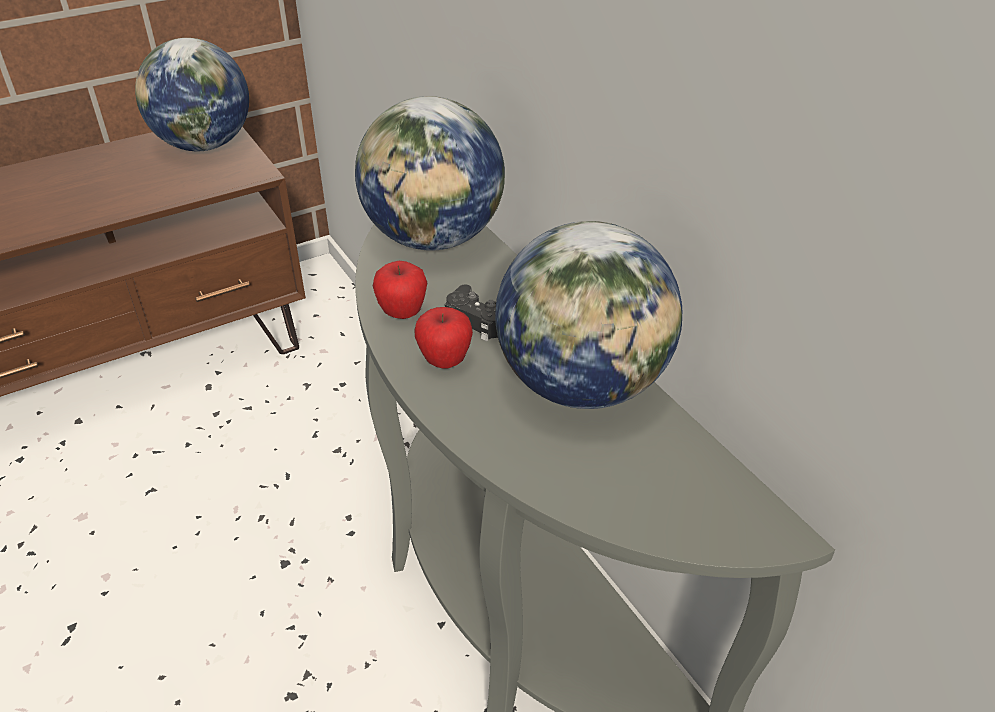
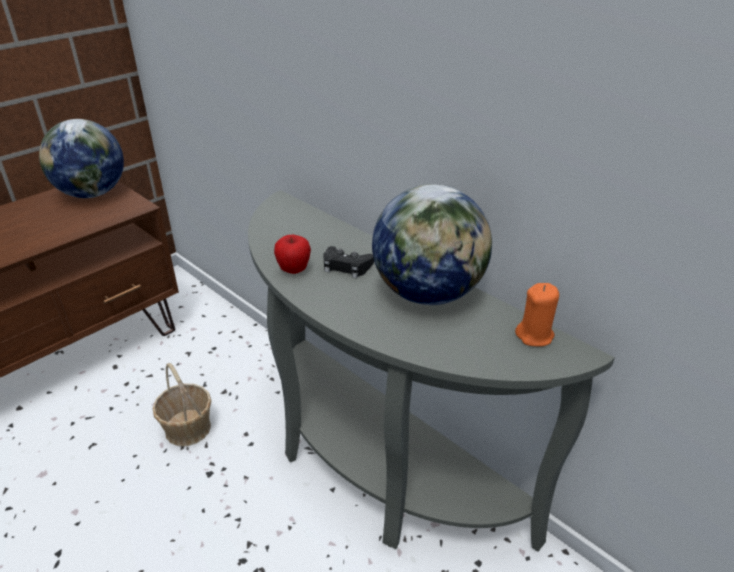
camera: 15 degrees left, 5 degrees down
globe [355,96,505,251] -> none
apple [415,307,473,369] -> none
none -> basket [153,363,211,446]
none -> orange candle [515,283,559,347]

